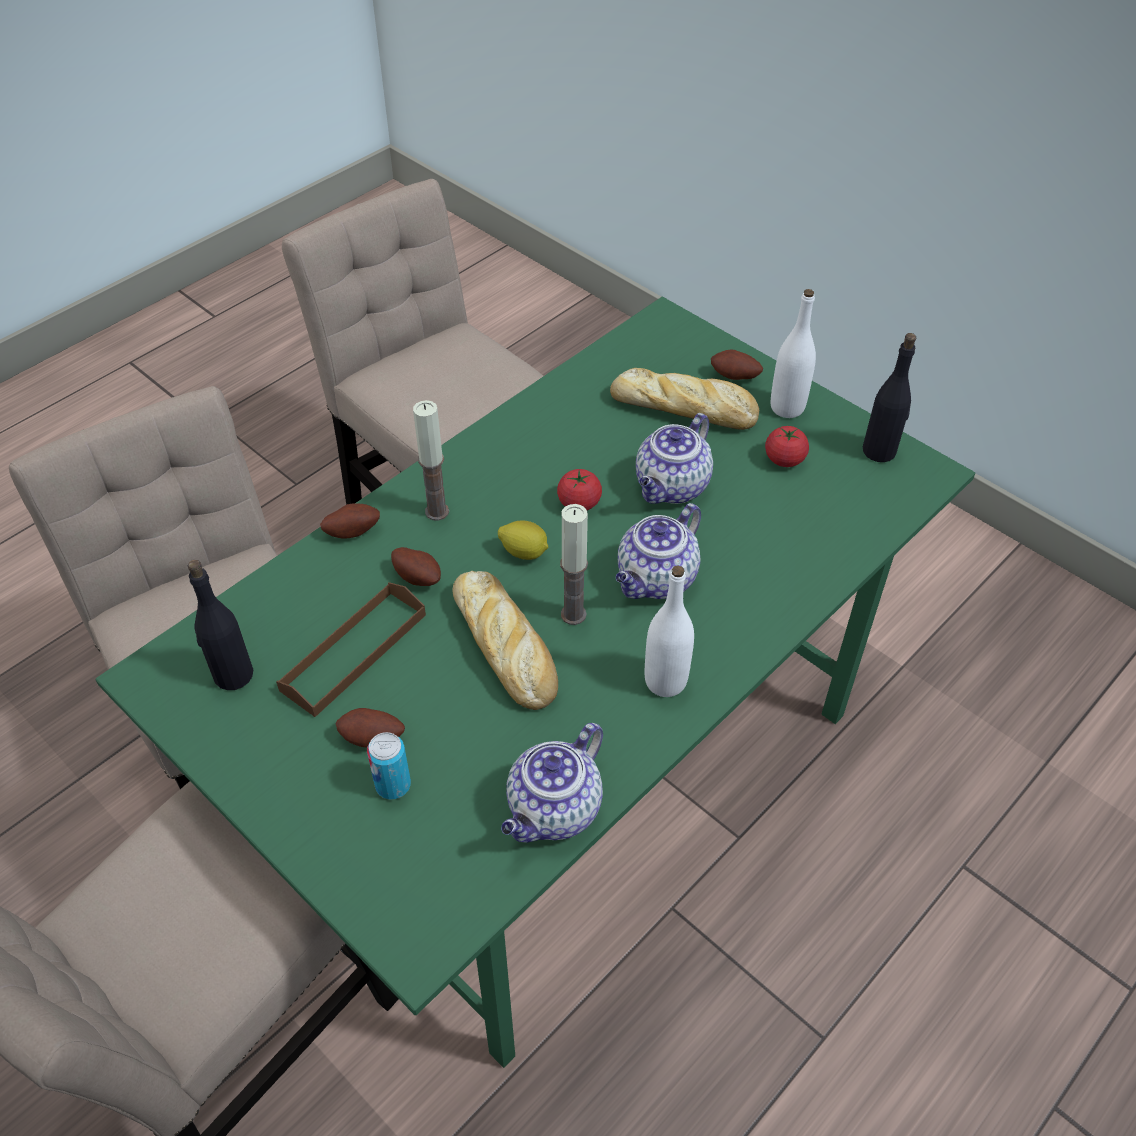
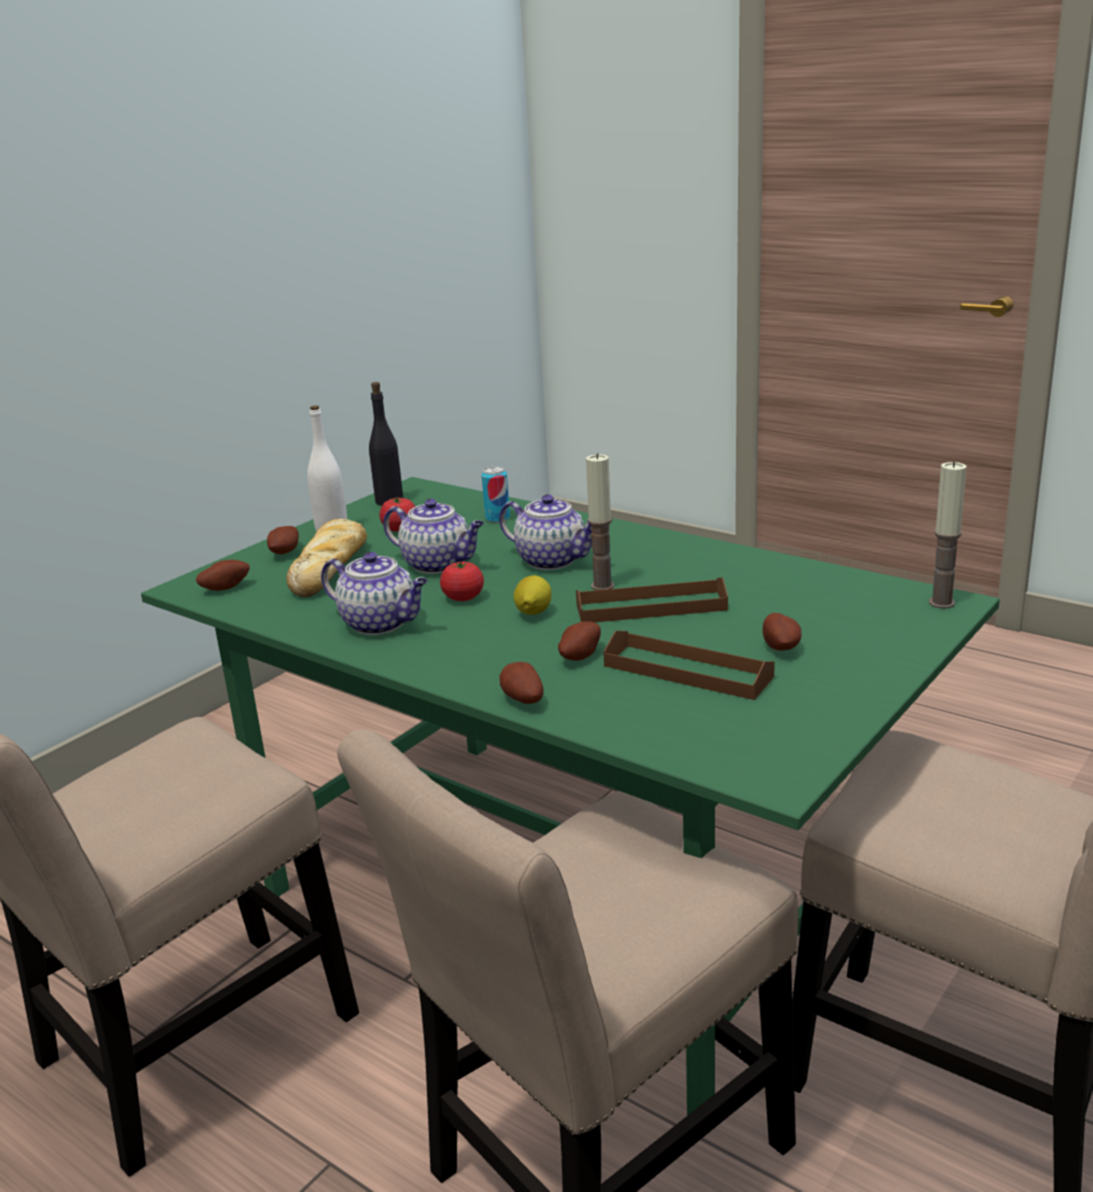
camera: 95 degrees left, 25 degrees down
black bottle [188,560,253,690] -> none
can [367,732,411,799] -> can moved to [482,467,510,523]
candle [413,400,449,521] -> candle moved to [929,461,967,609]
bread [453,571,558,710] -> brown tray [576,577,728,622]
teapot [501,723,603,843] -> teapot moved to [321,552,428,635]
white bottle [645,566,694,697] -> none
none -> potato [196,560,250,591]

